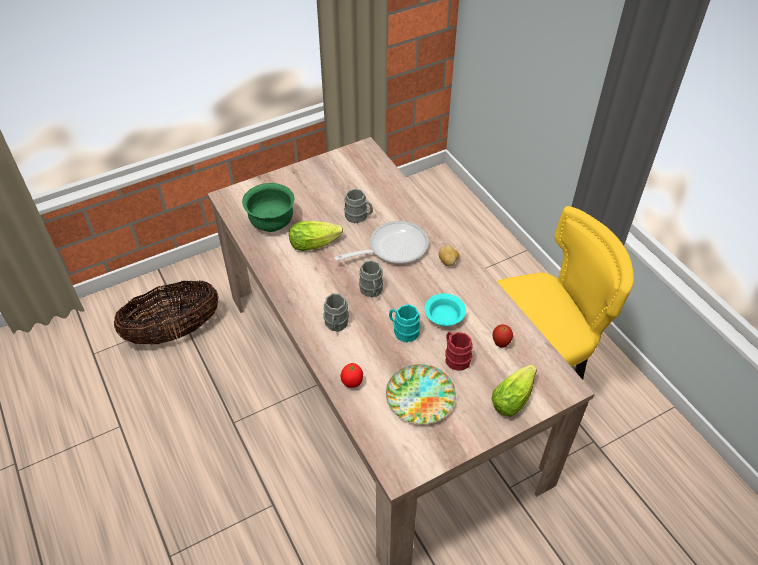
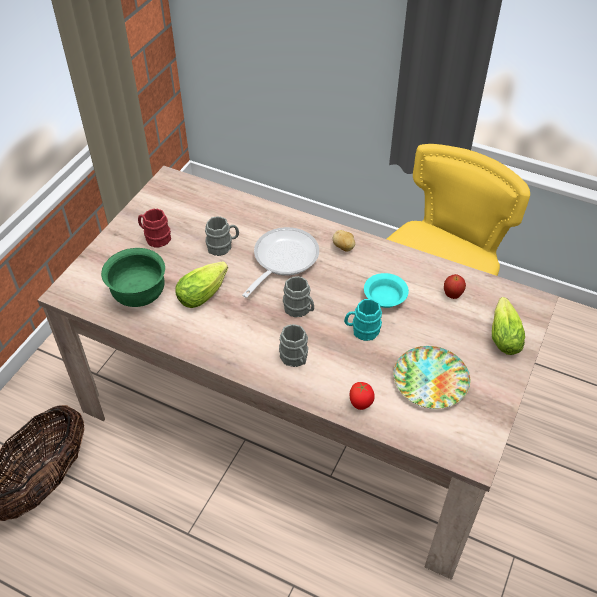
camera: 35 degrees left, 0 degrees up
red mug [445,332,473,371] -> red mug moved to [138,208,171,248]

